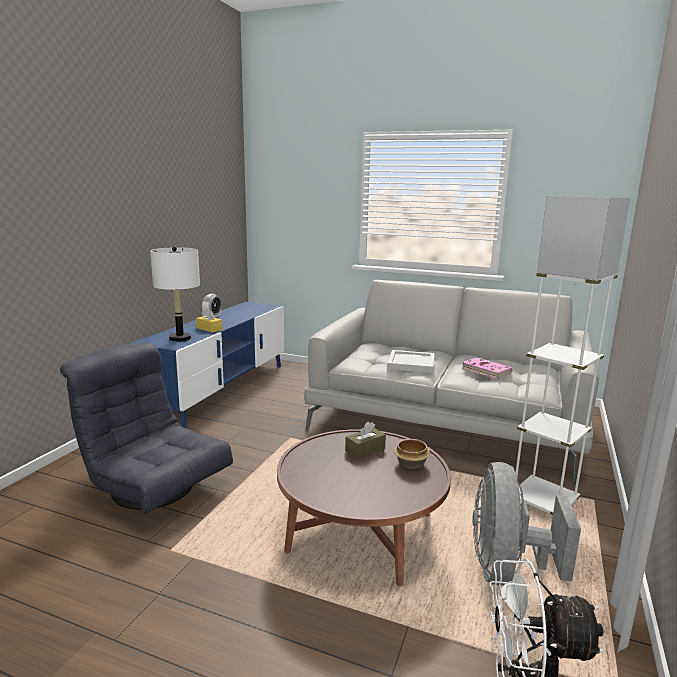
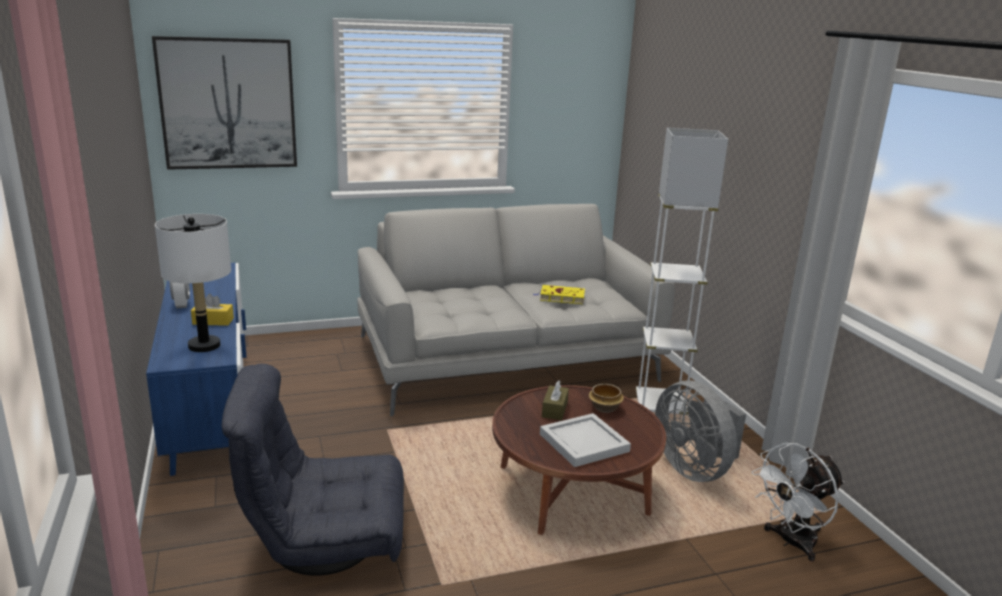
camera: 40 degrees left, 5 degrees up
white tray [387,350,435,373] -> white tray moved to [540,413,631,467]
pink book [462,357,512,380] -> yellow book [534,285,585,304]
none -> picture [152,36,297,170]

